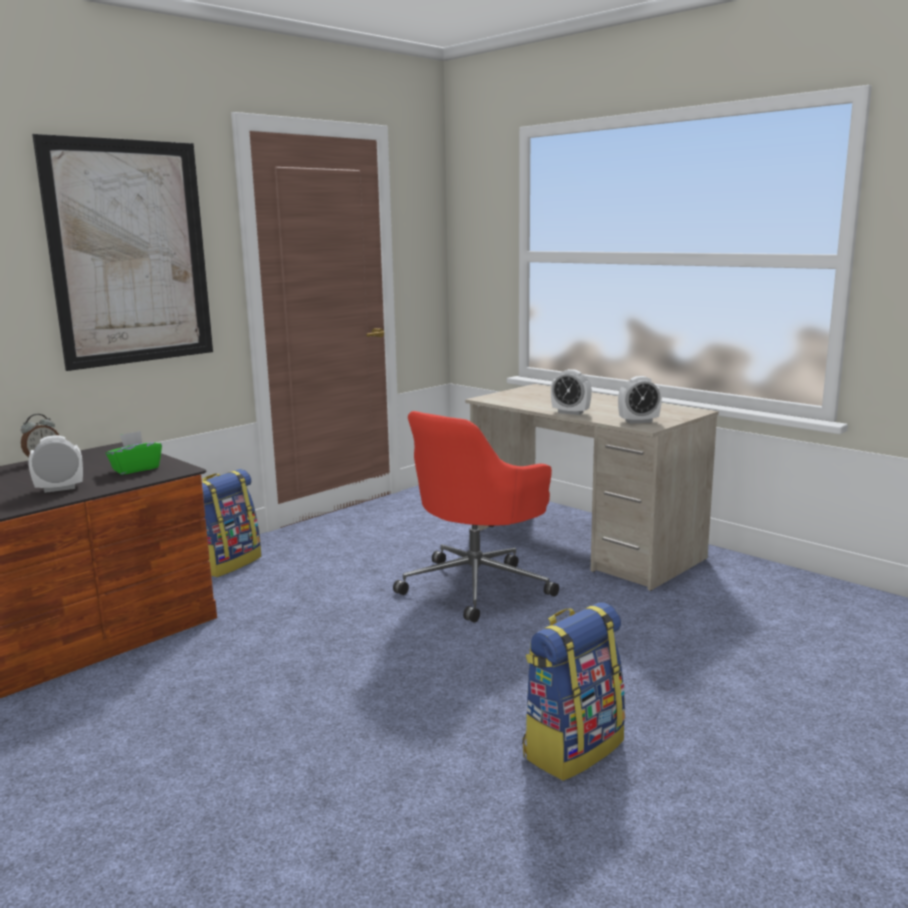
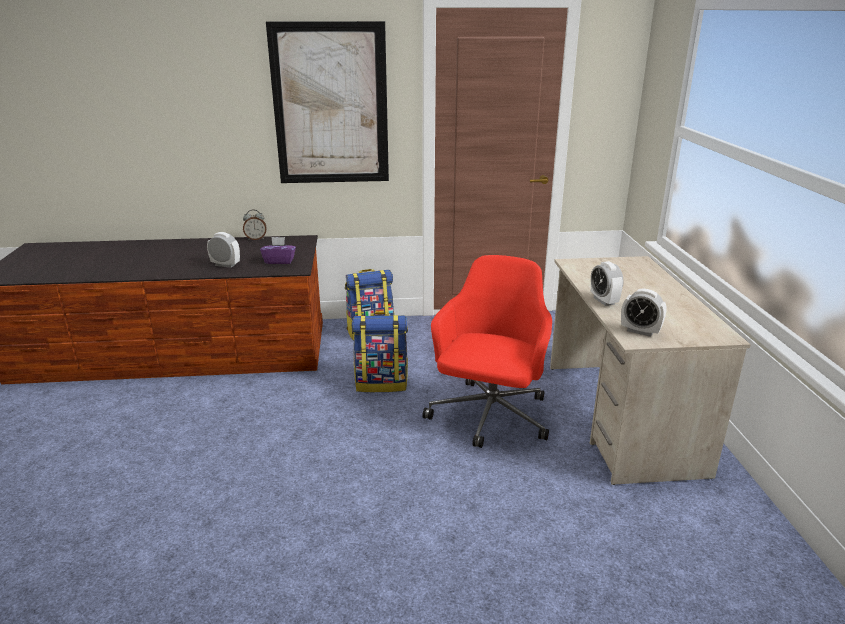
camera: 40 degrees right, 10 degrees up
green tissue box [106,431,162,475] -> purple tissue box [260,237,296,264]
red office chair [393,411,559,623] -> red office chair turned 120 degrees clockwise [422,255,552,448]
backpack [522,602,625,781] -> backpack moved to [352,312,408,392]

